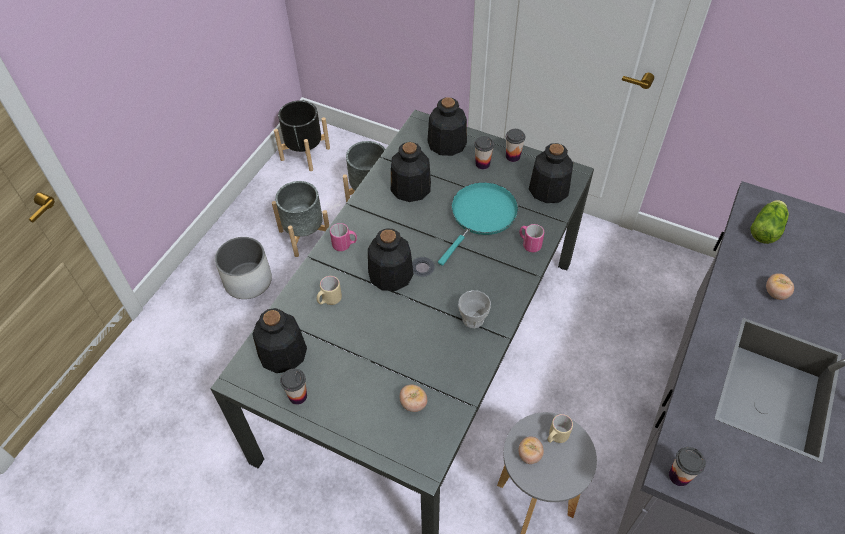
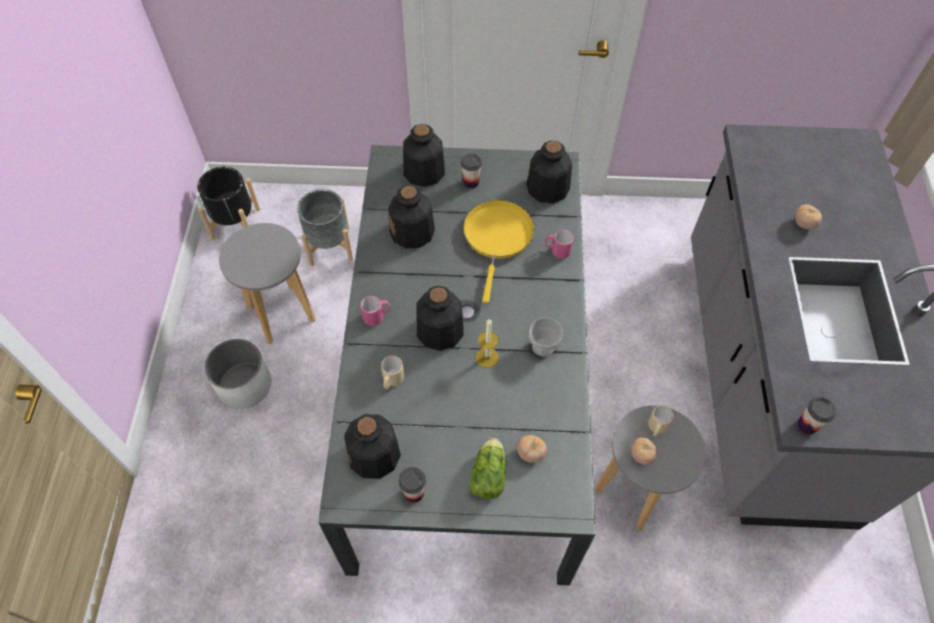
camera: 25 degrees left, 5 degrees up
grey planter [272,181,329,257] -> grey stool [219,223,316,344]
turquoise frying pan [438,182,518,266] -> yellow frying pan [463,200,534,303]
cup [506,129,525,162] -> none
lettuce [750,200,789,244] -> lettuce moved to [469,438,506,499]
none -> candle [476,319,499,368]

